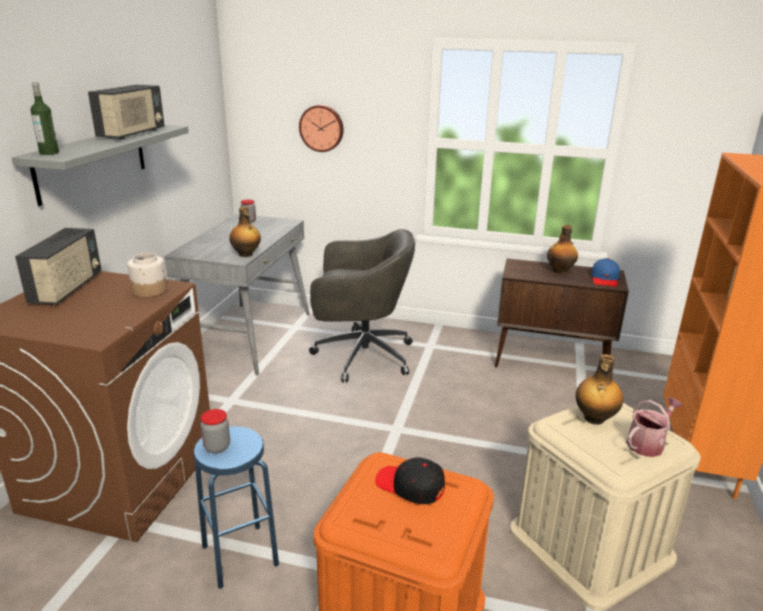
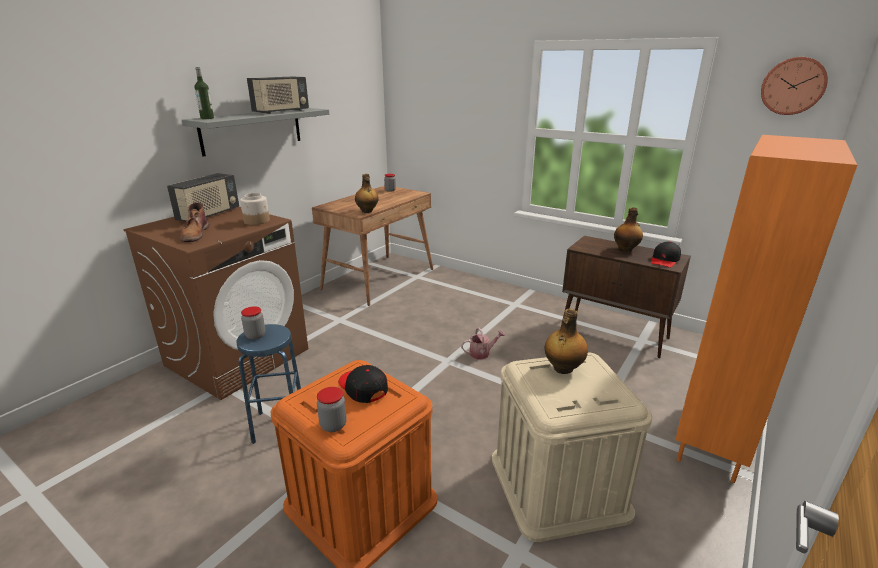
camera: 20 degrees right, 0 degrees up
grey desk [164,214,310,375] -> brown desk [312,186,433,306]
wall clock [299,105,344,152] -> wall clock moved to [761,57,828,115]
grey office chair [309,229,415,382] -> none
blue cap [591,258,620,287] -> black cap [651,241,681,268]
watering can [626,397,683,457] -> watering can moved to [461,328,505,359]
none -> brown boot [180,202,209,242]
none -> jar [317,387,347,432]

